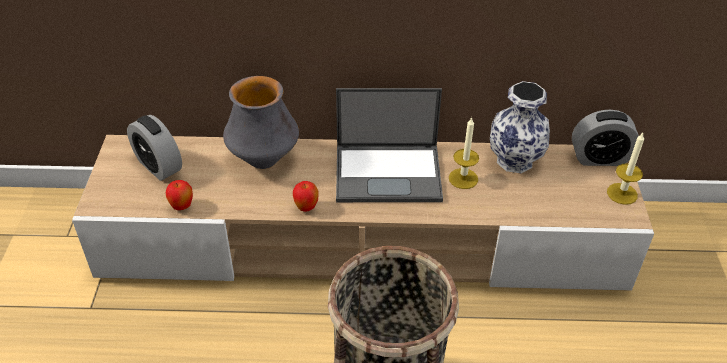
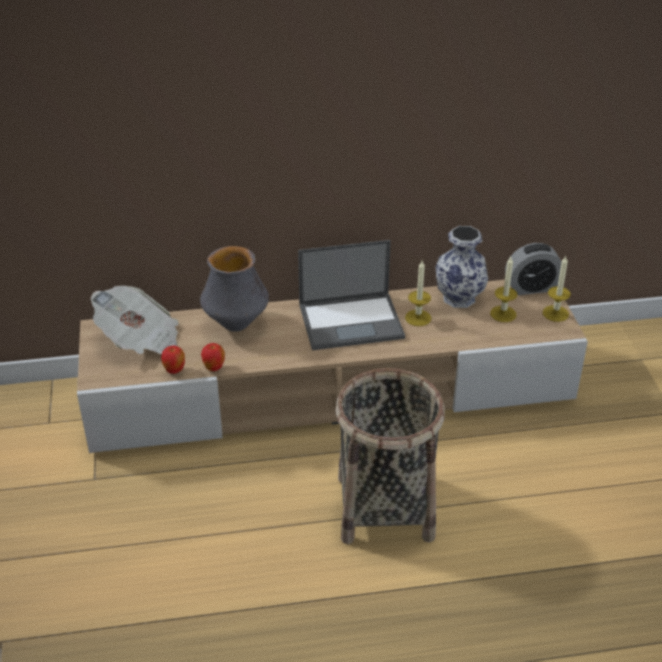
camera: 10 degrees left, 5 degrees down
alarm clock [127,115,182,181] -> newspaper [91,286,179,354]
apple [293,181,319,212] -> apple moved to [201,343,225,371]
none -> candle [490,257,517,322]

